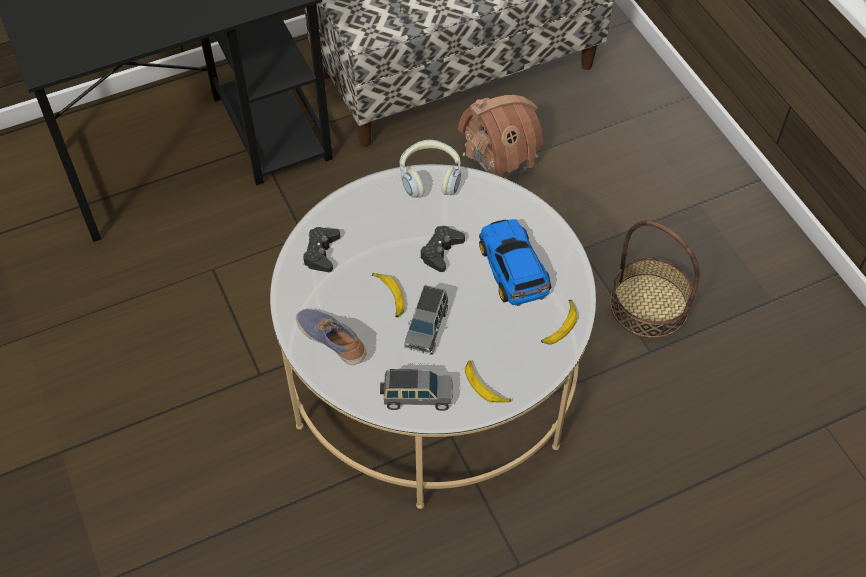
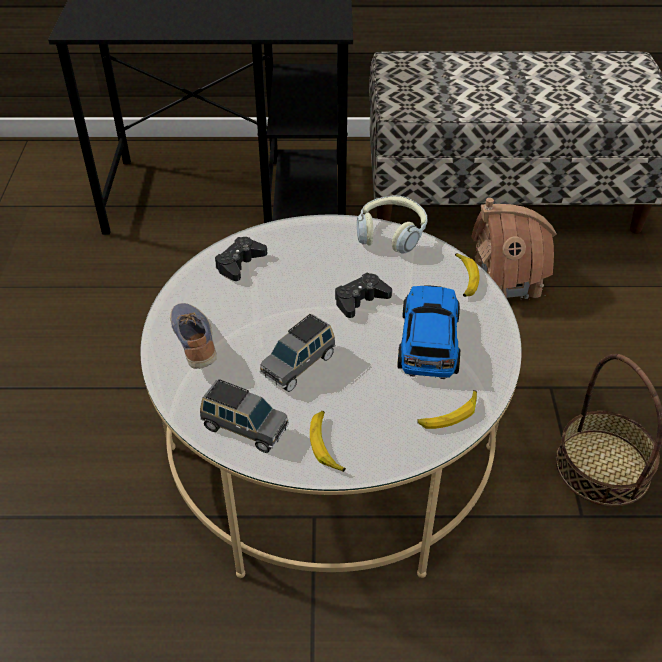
camera: 25 degrees right, 10 degrees down
banana [372,273,405,317] -> banana moved to [455,253,480,297]

